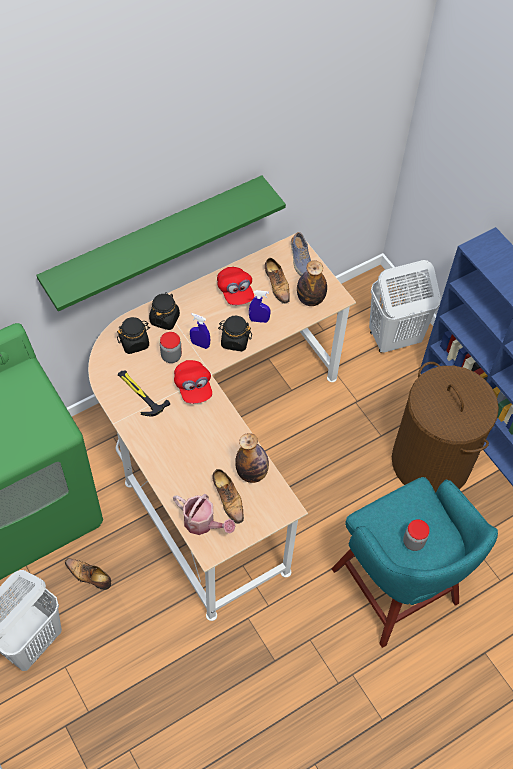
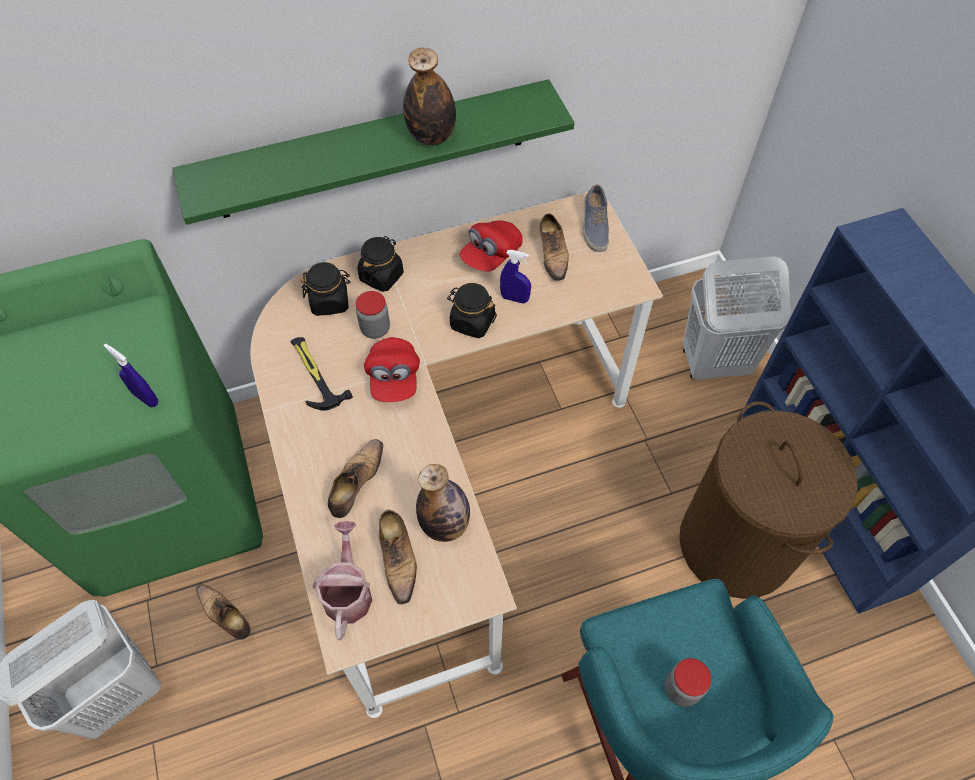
camera: 15 degrees right, 0 degrees up
watering can [173,494,235,535] -> watering can turned 135 degrees counterclockwise [313,521,372,640]
blue spray bottle [190,313,210,349] -> blue spray bottle moved to [104,344,158,408]
red cap [217,267,254,305] -> red cap turned 45 degrees clockwise [459,221,523,271]
bottle [297,260,327,306] -> bottle moved to [403,48,456,145]
none -> shoe [328,439,383,518]

